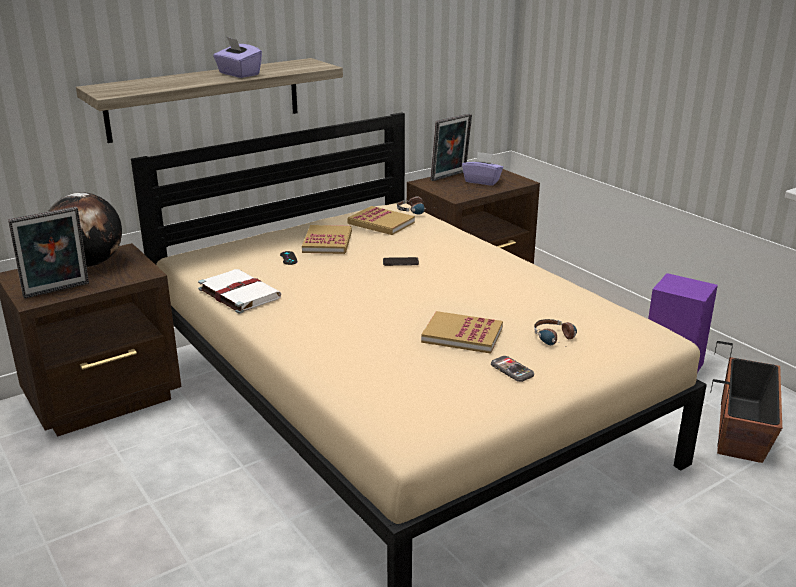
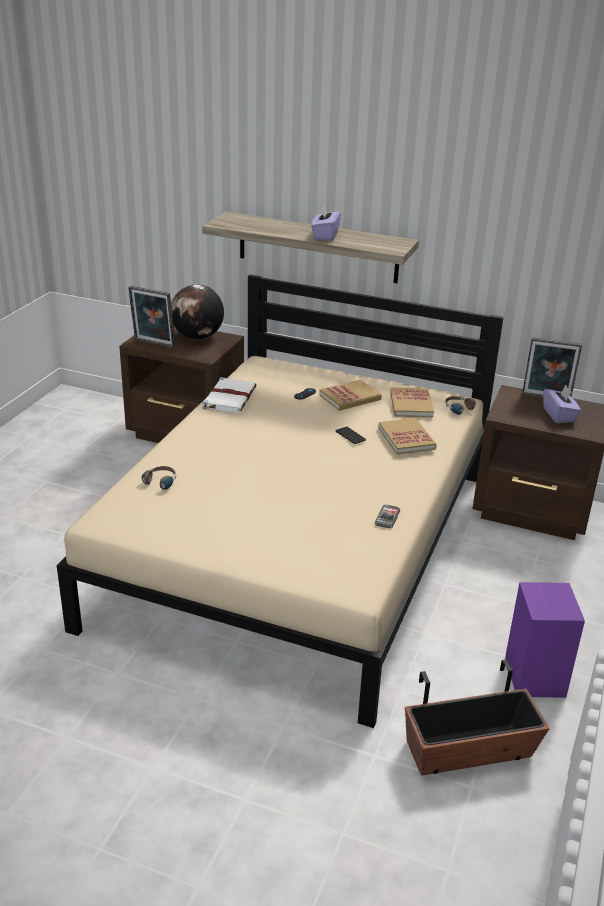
camera: 55 degrees right, 5 degrees up
book [421,311,503,354] -> book moved to [378,418,437,454]
phone [491,356,534,382] -> phone moved to [375,505,400,528]
headphones [534,319,577,346] -> headphones moved to [142,466,176,490]

